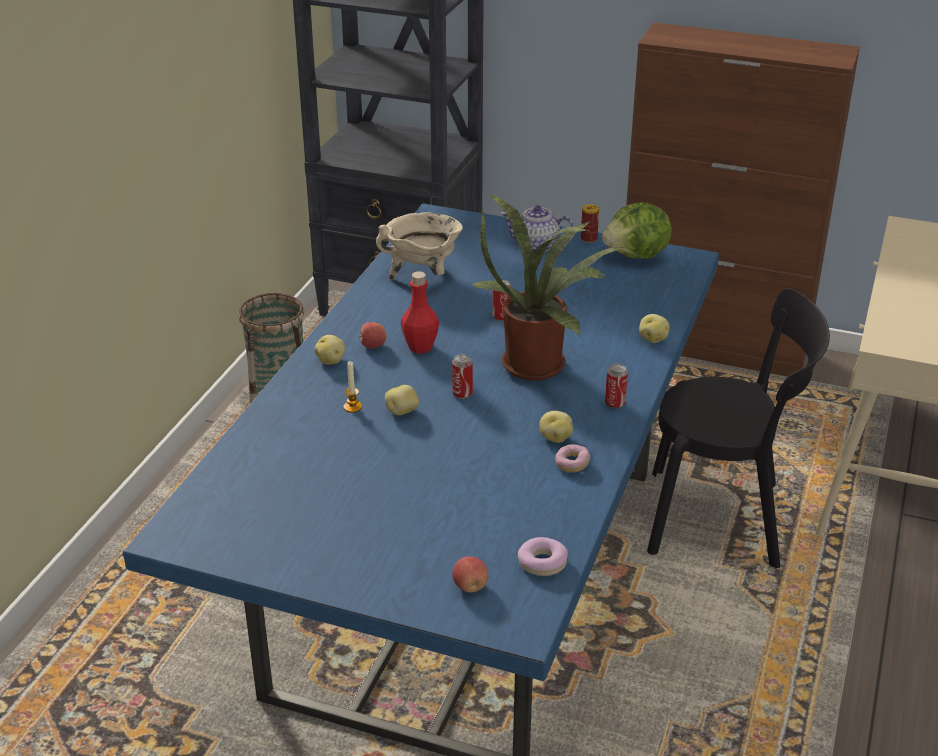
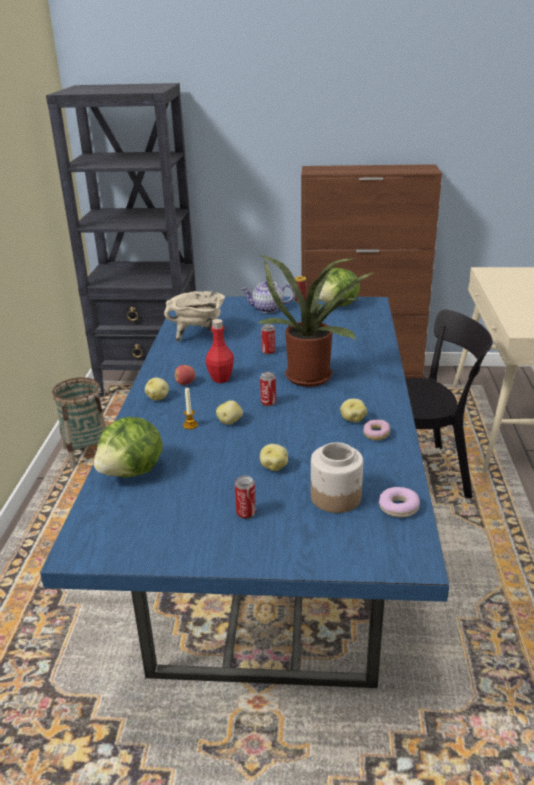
camera: 15 degrees left, 5 degrees down
apple [452,556,488,593] -> none
can [605,364,628,409] -> can moved to [235,476,256,519]
potato [639,314,670,343] -> potato moved to [260,444,288,471]
none -> lettuce [94,417,163,477]
none -> jar [311,442,363,513]

